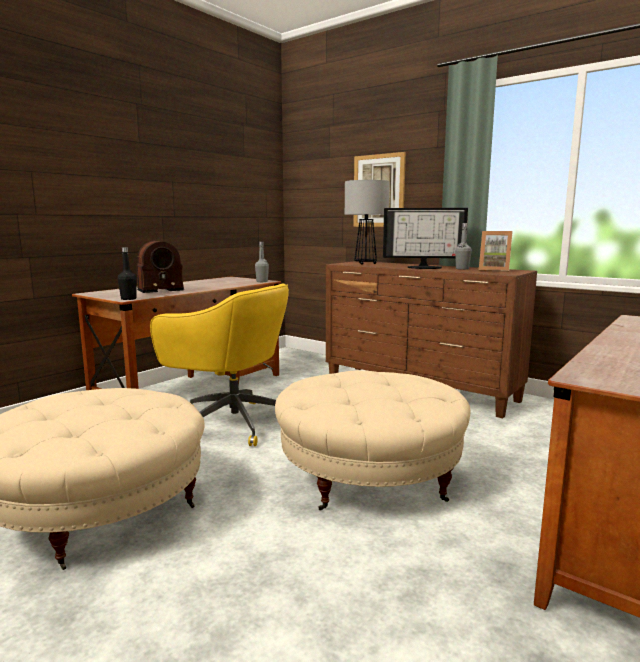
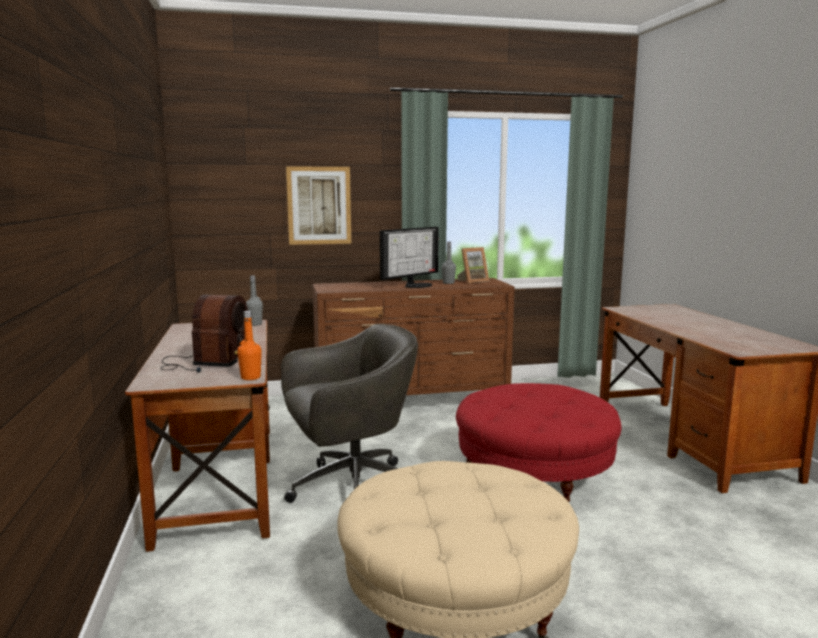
camera: 50 degrees left, 0 degrees up
black bottle [118,247,137,300] -> orange bottle [237,311,262,380]
yellow office chair [150,283,289,446] -> grey office chair [281,324,418,503]
beige ottoman [275,370,470,511] -> red ottoman [456,383,621,502]
table lamp [345,180,390,265] -> none

